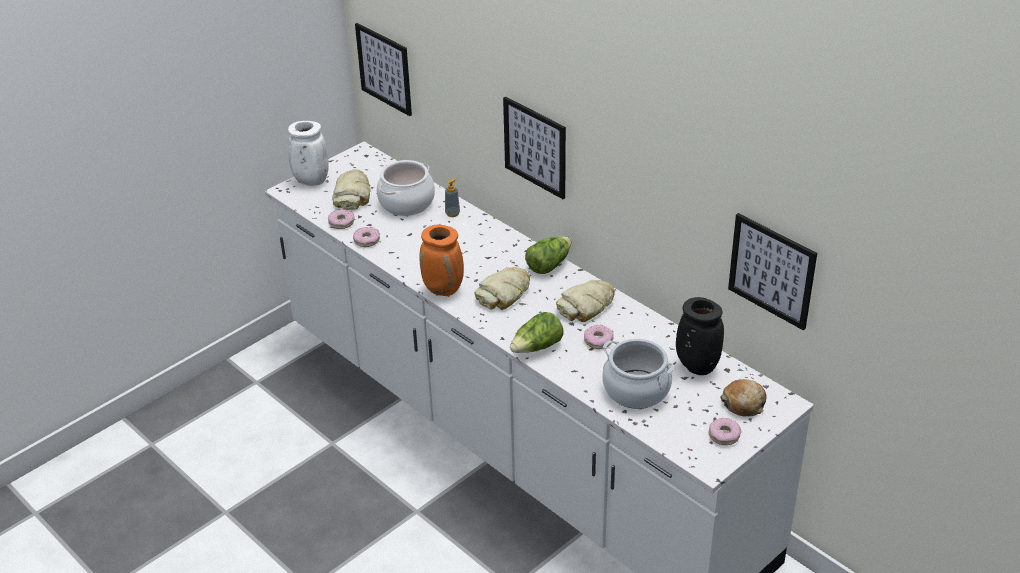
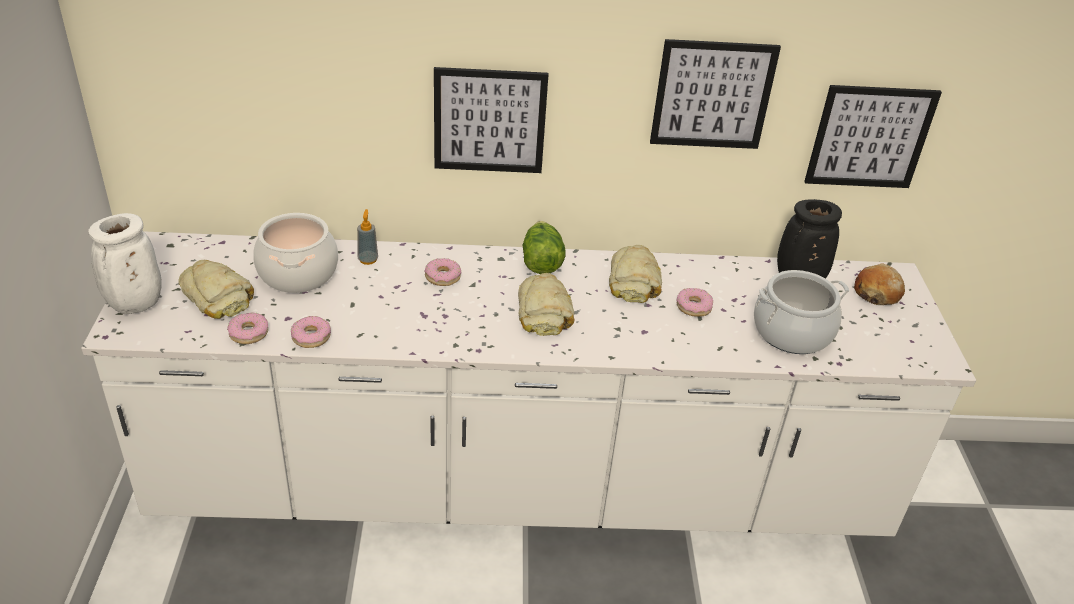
camera: 50 degrees left, 0 degrees up
picture [355,23,412,116] -> picture moved to [650,39,781,149]
orange vase [420,225,464,296] -> none
lettuce [510,312,564,353] -> none
donut [708,418,741,445] -> donut moved to [424,258,461,286]

